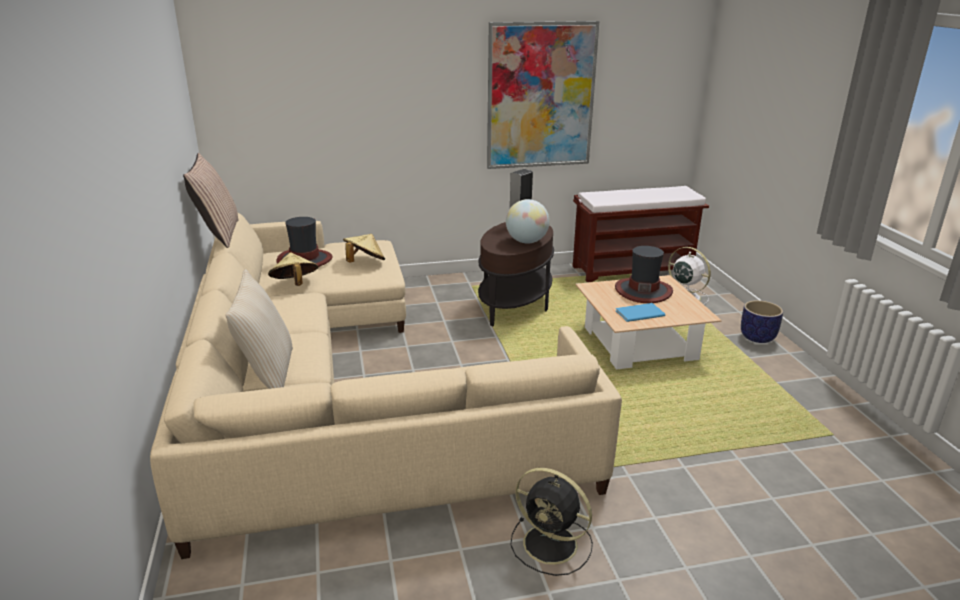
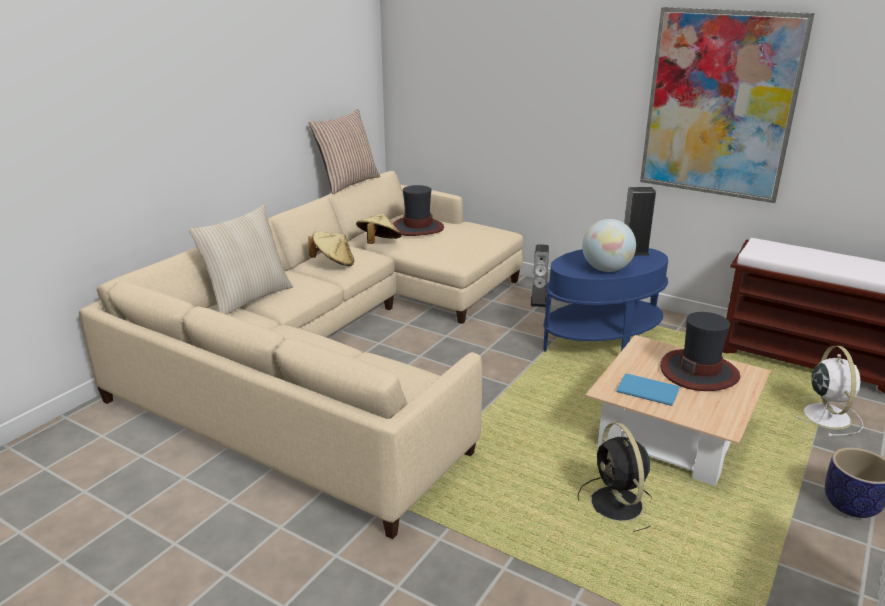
camera: 45 degrees right, 0 degrees up
beige hat [343,234,385,263] -> beige hat moved to [308,231,354,266]
brown side table [478,222,554,326] -> blue side table [543,248,668,352]
black fan [510,468,593,576] -> black fan moved to [578,422,652,532]
none -> speaker [531,244,549,307]

